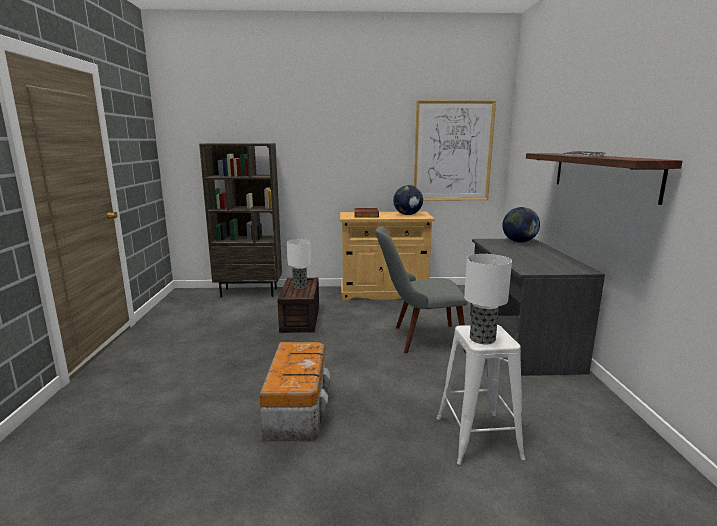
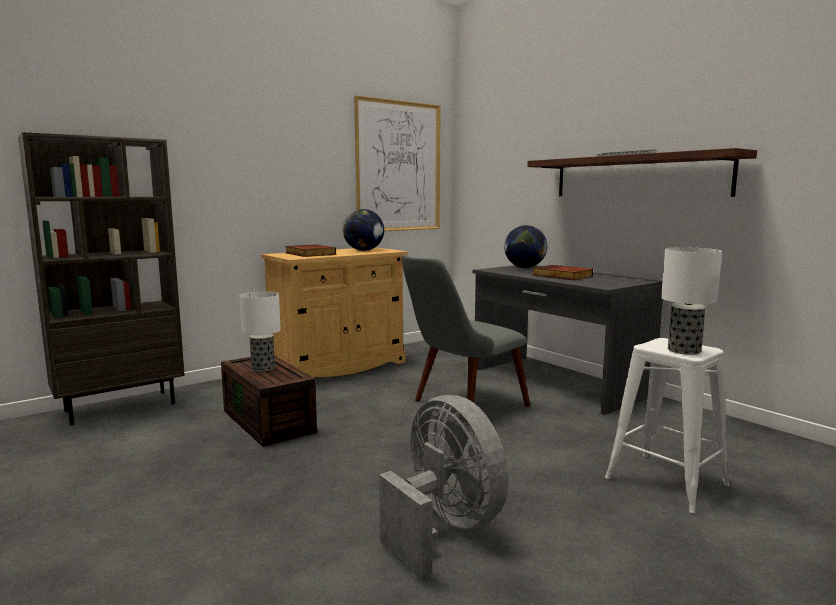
camera: 35 degrees left, 5 degrees down
storage box [259,342,331,442] -> grey fan [379,395,509,579]
none -> book [532,265,593,280]

